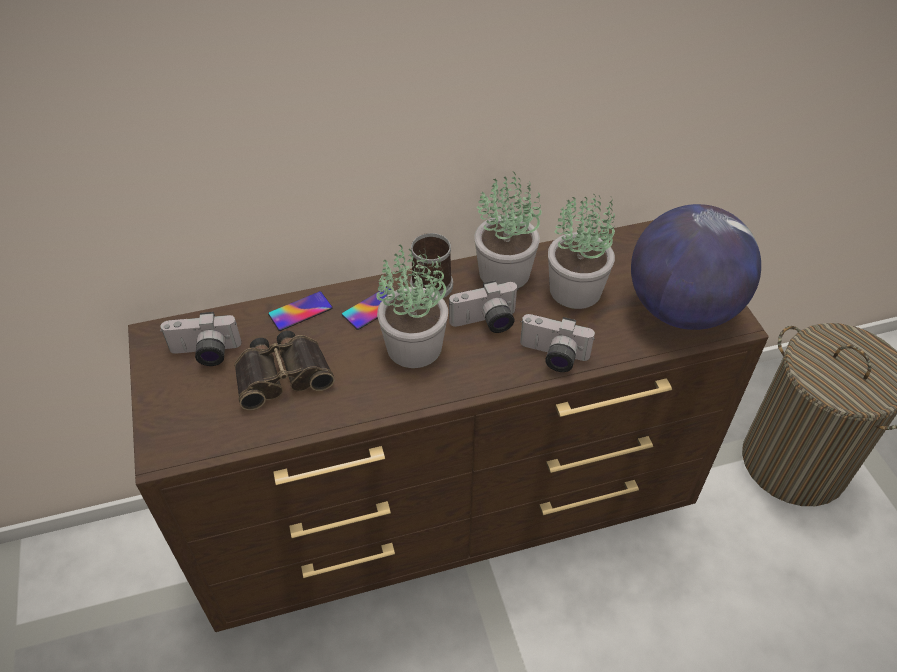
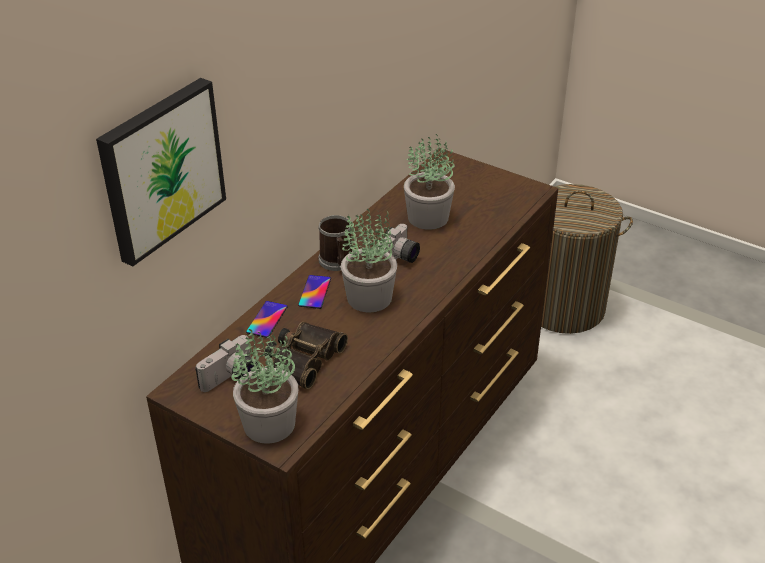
camera: 40 degrees left, 10 degrees down
potted plant [474,171,542,288] -> potted plant moved to [231,329,298,444]
camera [520,314,595,372] -> none
globe [631,204,761,330] -> none
none -> picture [96,78,226,267]

